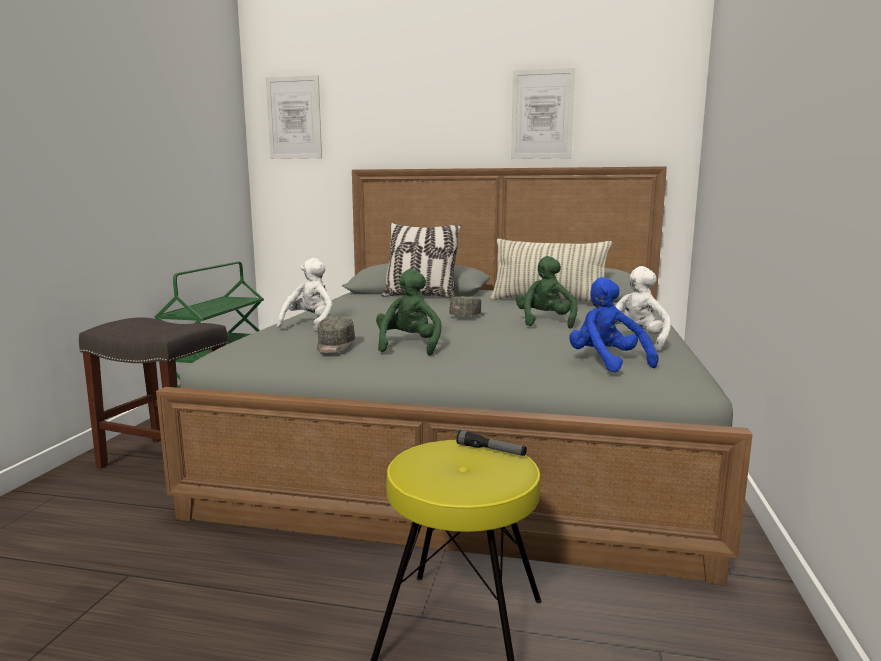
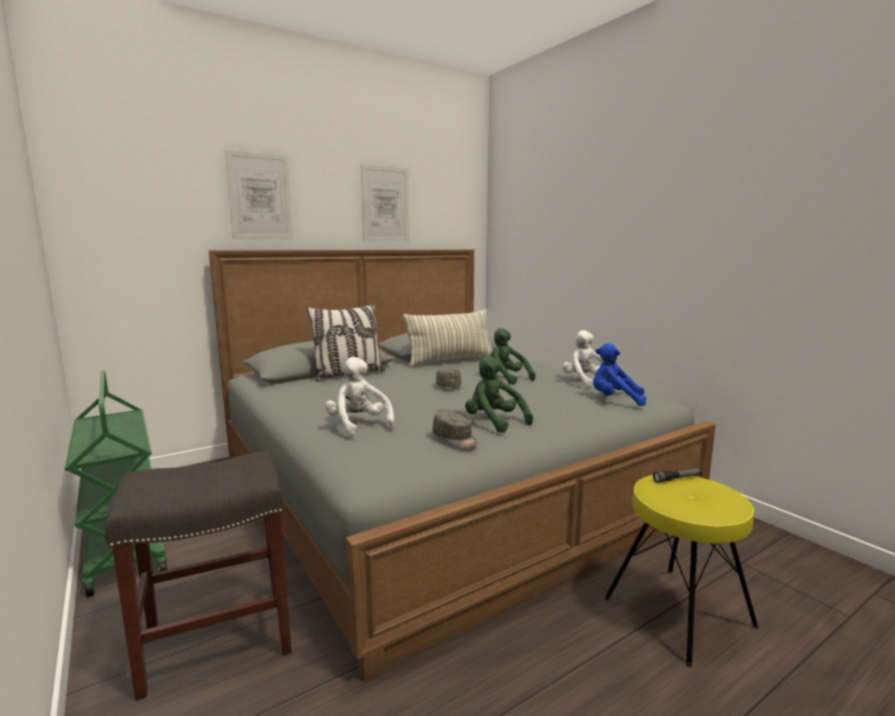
camera: 45 degrees left, 0 degrees up
picture [266,75,322,159] -> picture moved to [225,150,293,239]

